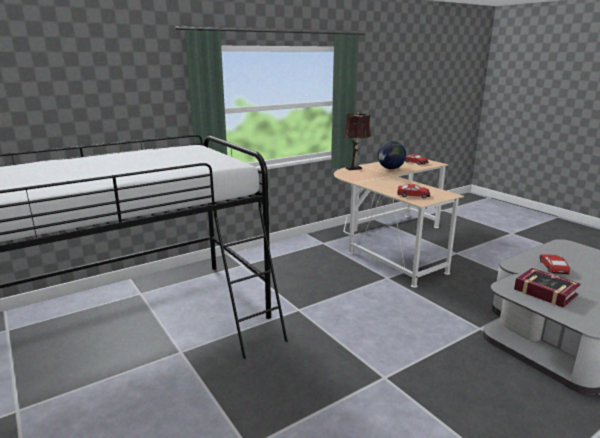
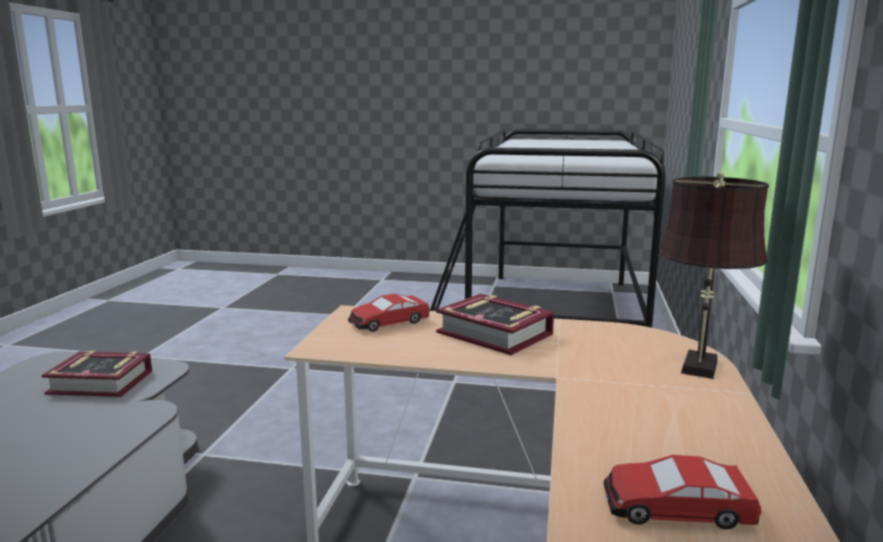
camera: 135 degrees right, 5 degrees down
globe [378,141,406,169] -> none
toy car [539,254,570,274] -> none
none -> book [436,294,554,355]

